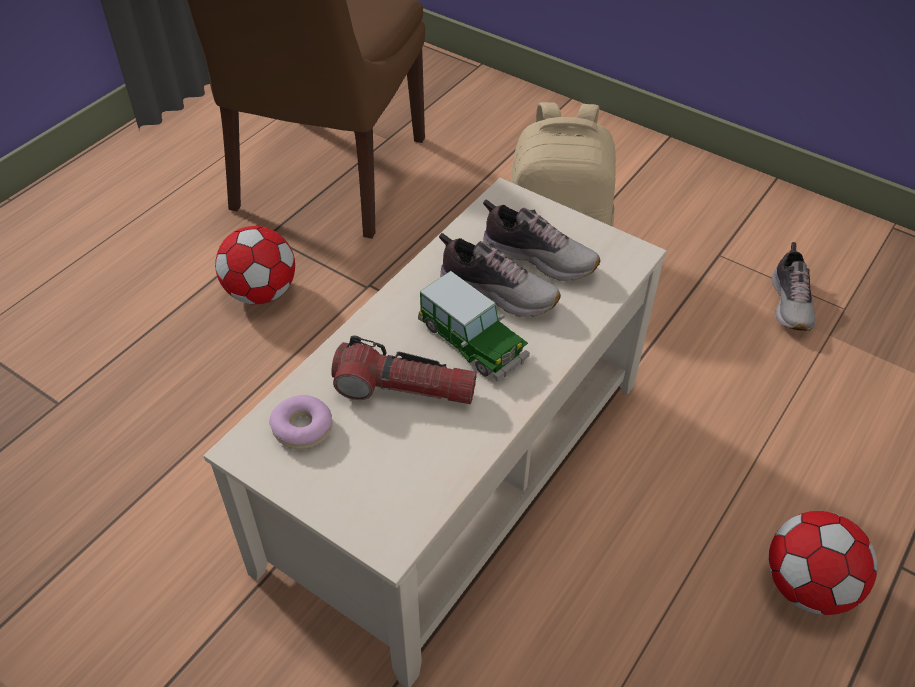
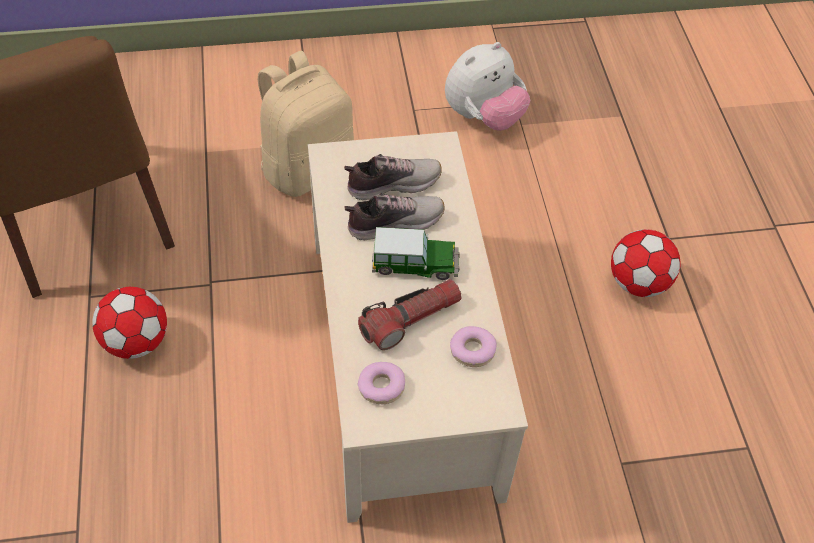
camera: 45 degrees left, 5 degrees up
shoe [772,242,815,331] -> plush toy [445,42,530,131]
none -> donut [450,326,497,367]

